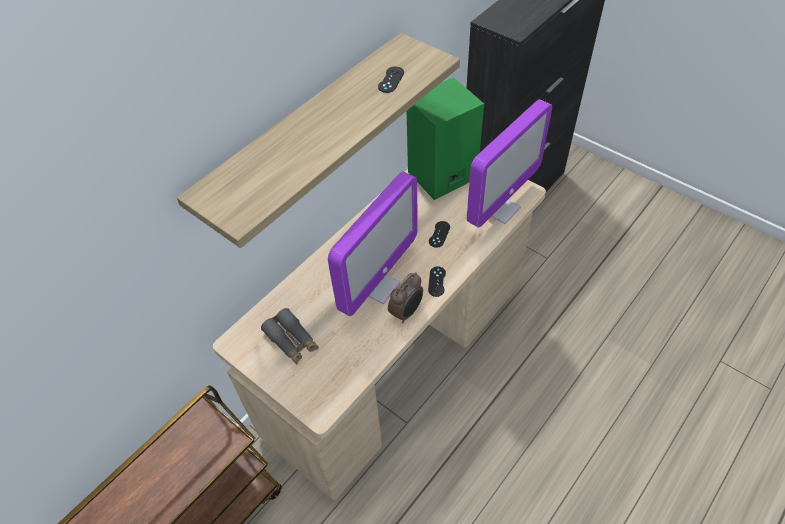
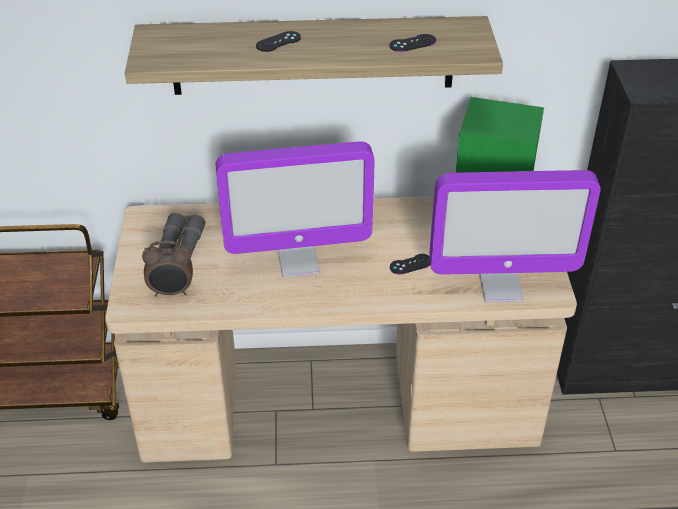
camera: 45 degrees right, 10 degrees down
alarm clock [388,272,423,323] -> alarm clock moved to [142,241,193,297]
black game controller [428,266,446,297] -> black game controller moved to [256,31,301,52]

